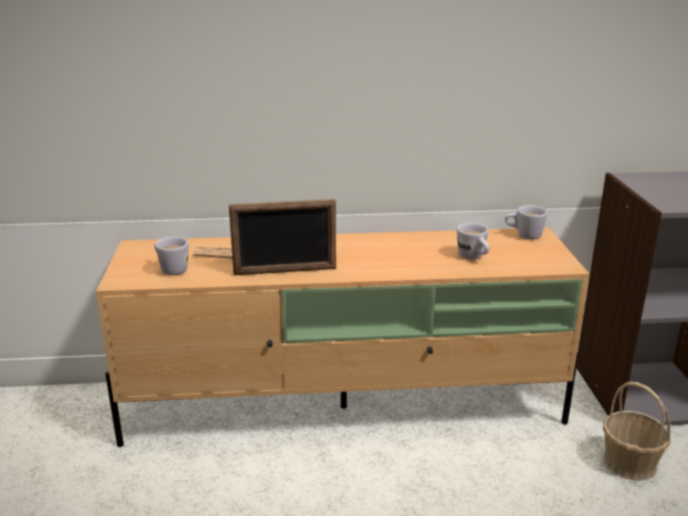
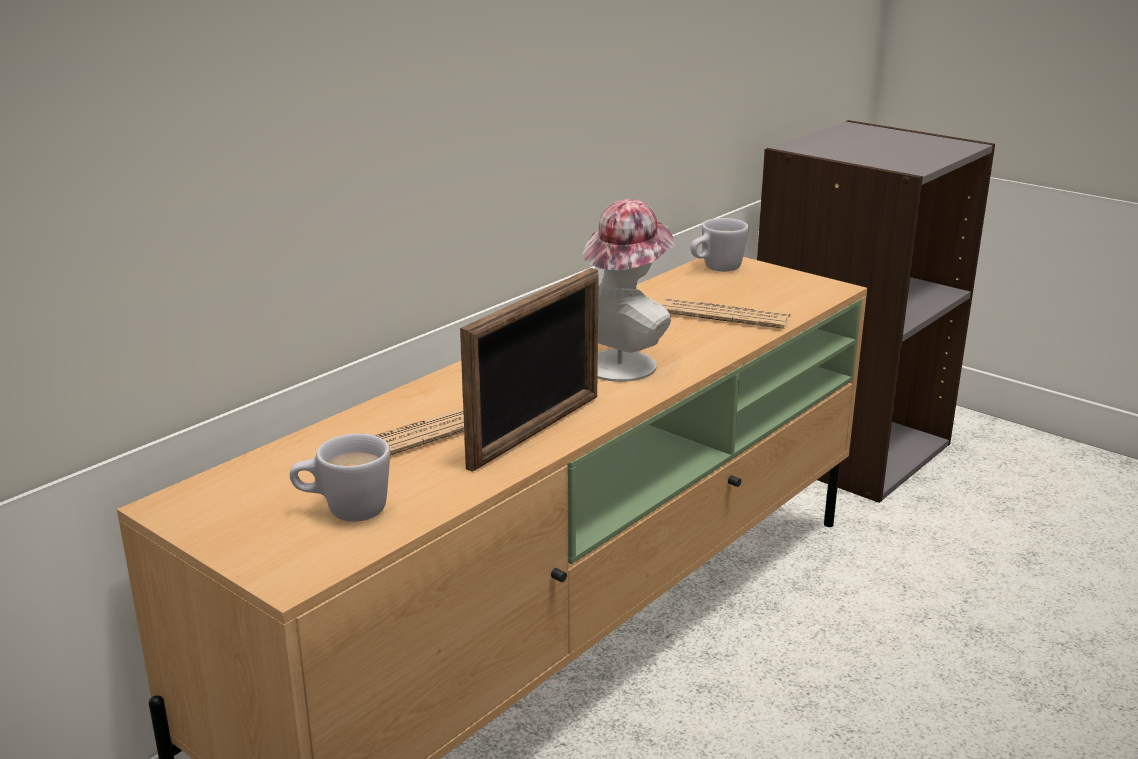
camera: 45 degrees left, 0 degrees up
white mug [457,223,490,260] -> newspaper [661,298,791,329]
basket [603,382,671,480] -> none
none -> hat [583,199,675,382]

